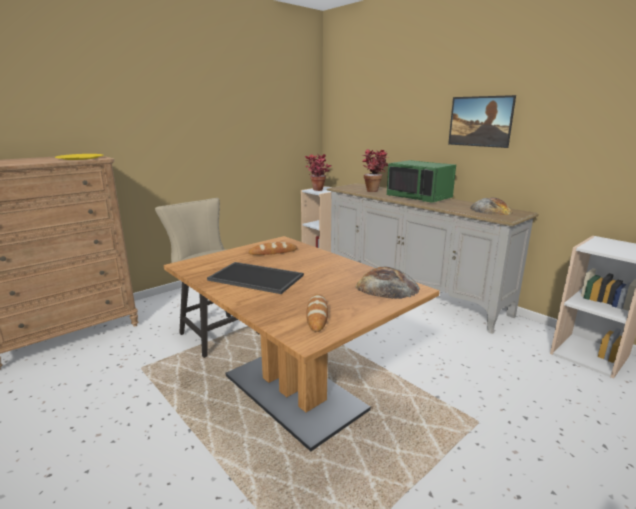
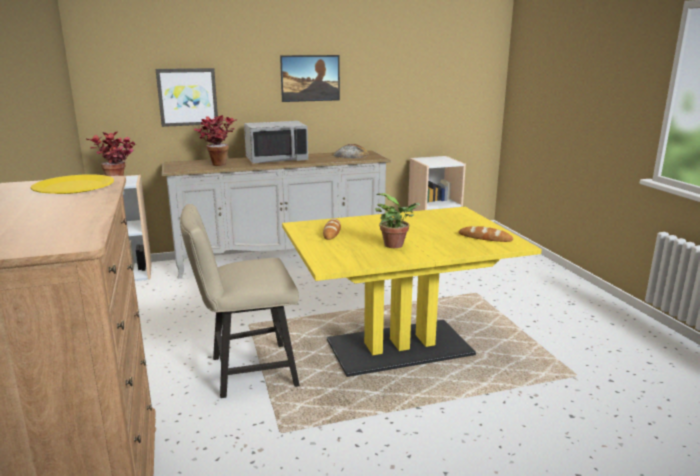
camera: 65 degrees left, 0 degrees up
brown dining table [164,236,440,452] -> yellow dining table [282,207,542,377]
tray [207,262,304,294] -> potted plant [375,193,420,248]
bread [356,267,420,299] -> none
green microwave [387,160,456,203] -> grey microwave [244,121,308,163]
none -> picture [156,68,218,127]

